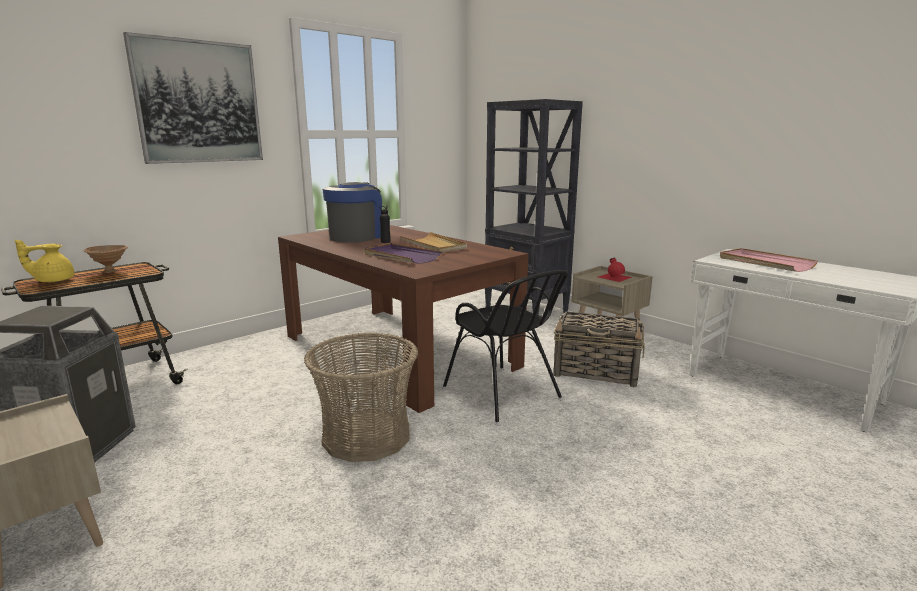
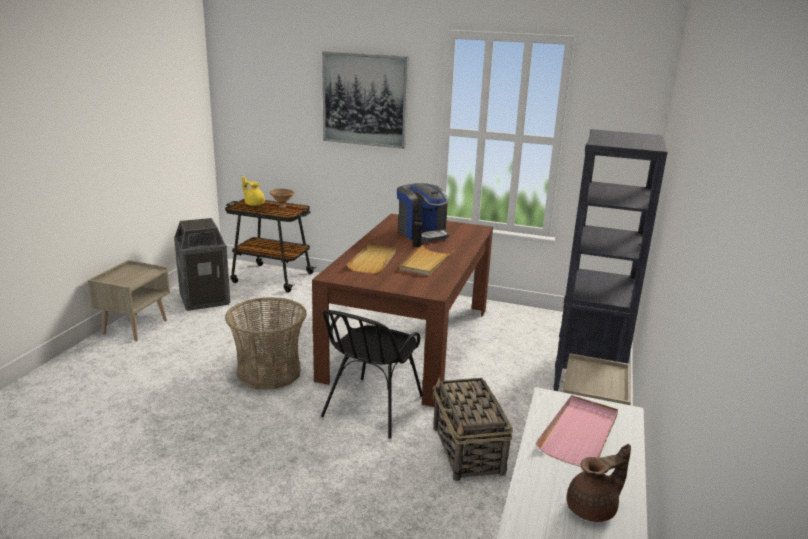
camera: 60 degrees right, 5 degrees up
coffee machine [323,182,382,243] -> coffee machine turned 60 degrees clockwise [397,183,449,242]
purple tray [364,243,443,264] -> beige tray [347,245,396,274]
red bottle [598,258,632,282] -> none
none -> brown teapot [567,444,631,522]

